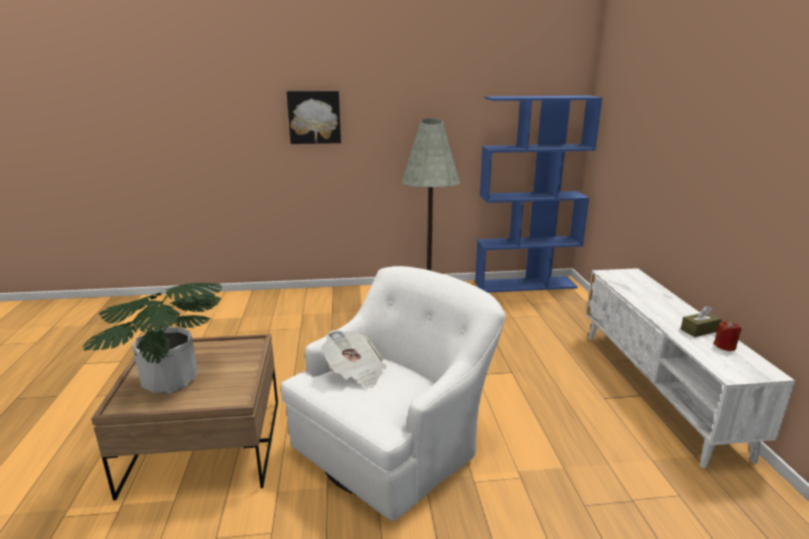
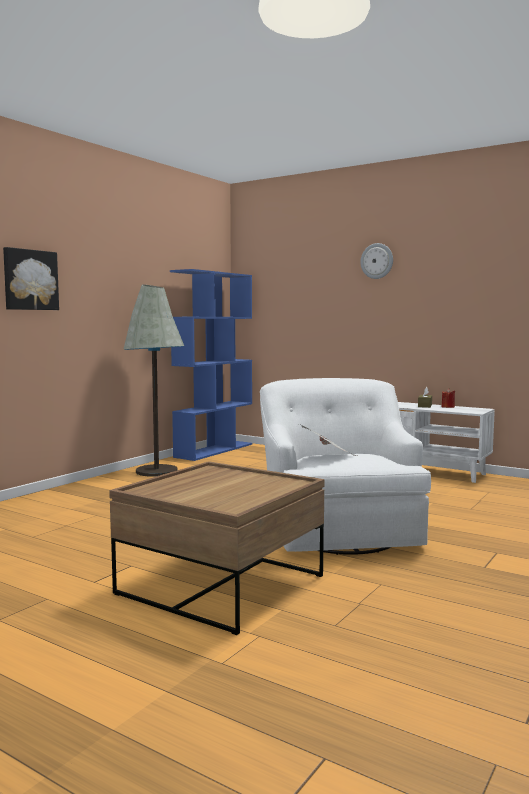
camera: 50 degrees left, 15 degrees down
potted plant [83,283,222,394] -> none
none -> wall clock [360,243,393,279]

